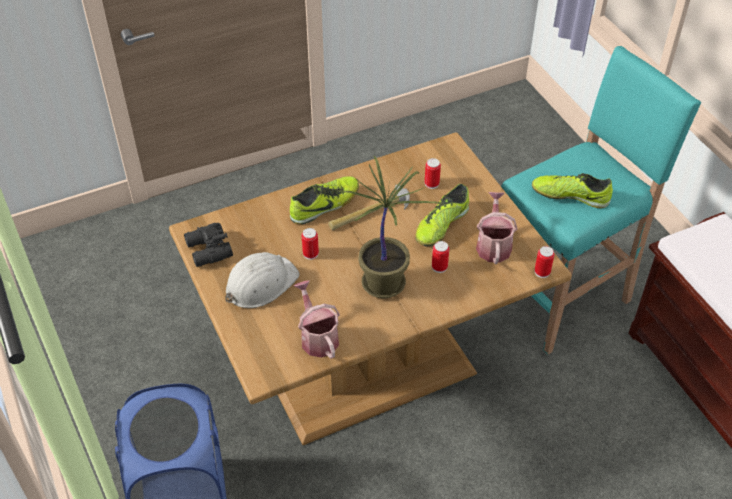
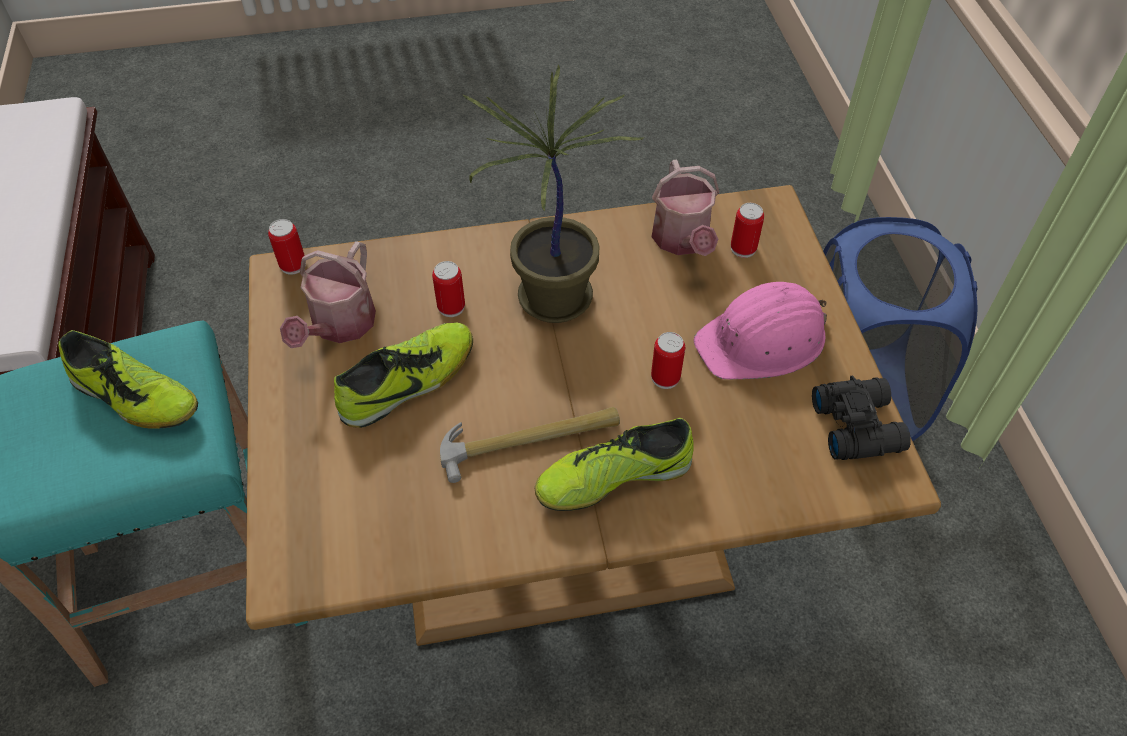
camera: 165 degrees left, 5 degrees up
white hard hat [226,252,300,308] -> pink hard hat [694,282,827,379]
can [425,158,441,189] -> can moved to [731,203,764,258]

